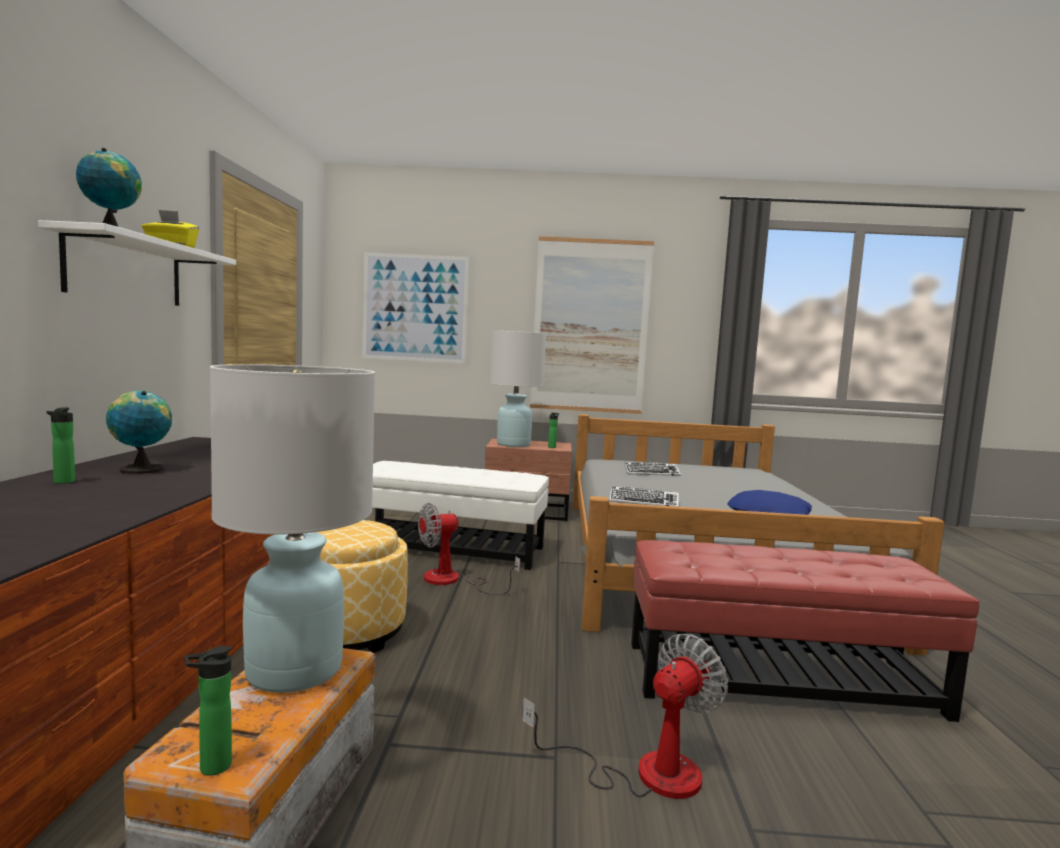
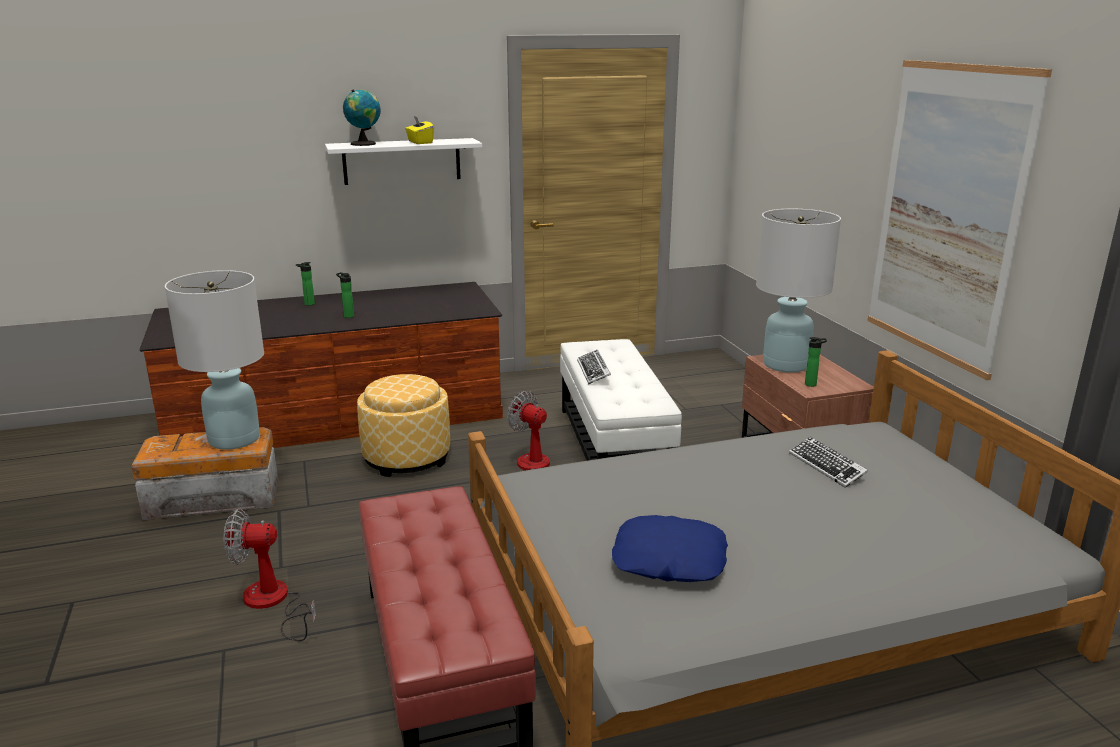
camera: 70 degrees right, 15 degrees up
globe [106,391,172,474] -> none
bottle [185,646,232,776] -> bottle moved to [336,272,354,318]
picture [362,252,469,364] -> none
fan [522,634,728,799] -> fan turned 150 degrees clockwise [224,509,316,641]
keyboard [609,486,678,507] -> keyboard moved to [577,350,611,384]

